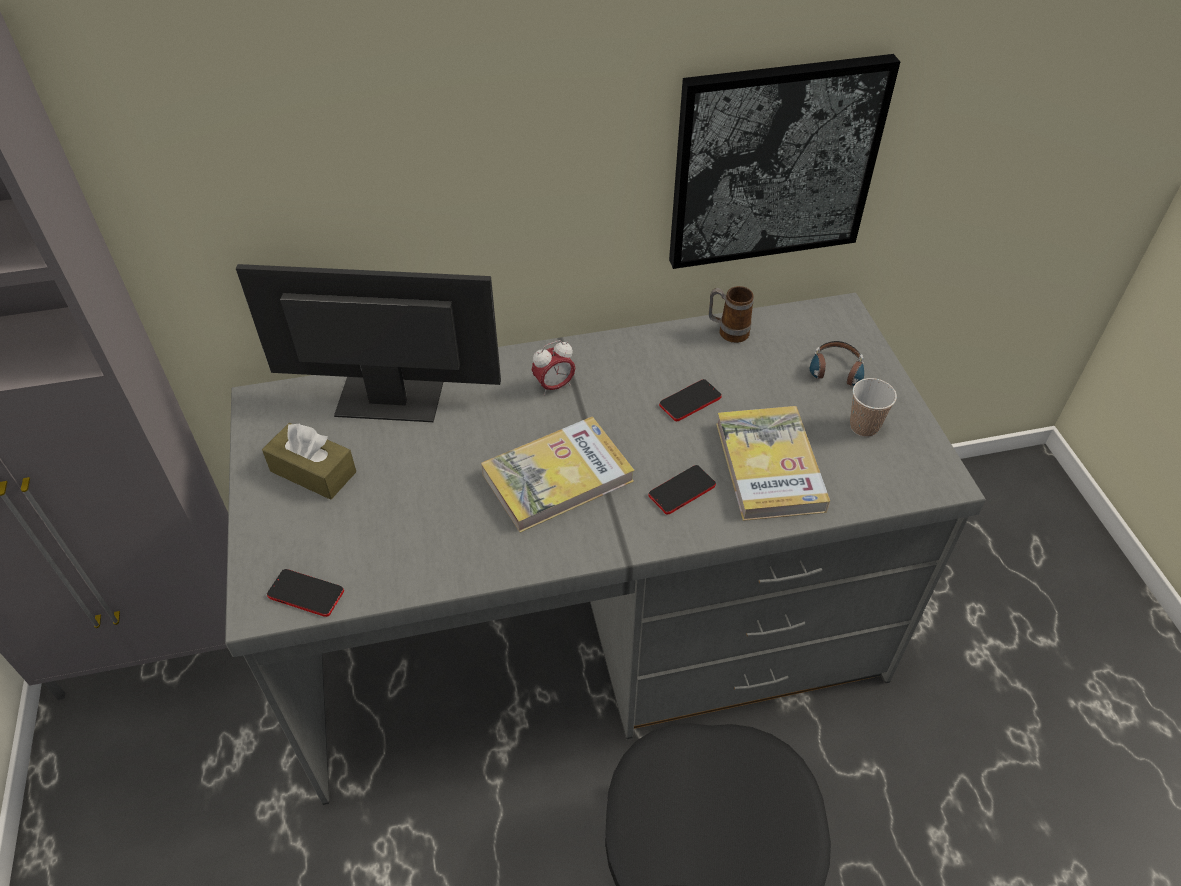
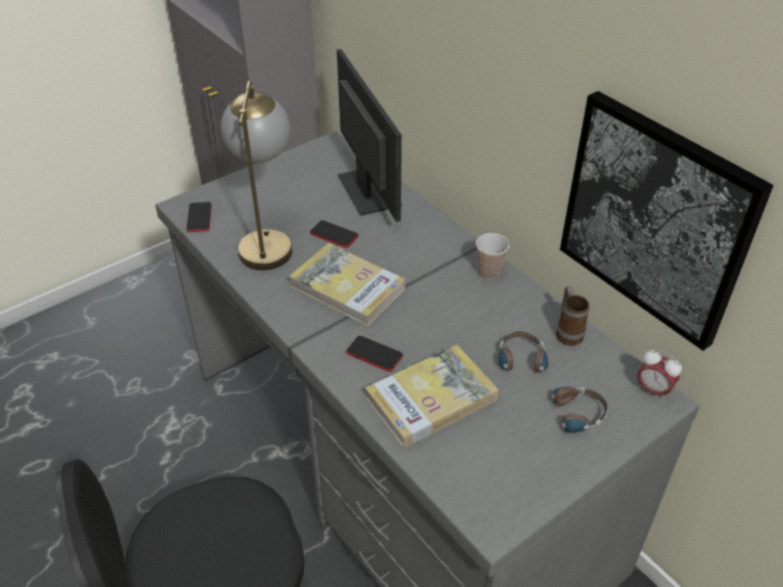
camera: 65 degrees right, 5 degrees down
brown tissue box [262,423,356,500] -> none
alarm clock [532,340,575,396] -> alarm clock moved to [637,350,682,401]
phone [659,379,722,421] -> phone moved to [310,220,359,248]
cup [850,378,897,437] -> cup moved to [476,233,509,280]
none -> table lamp [221,81,292,270]
none -> headphones [498,332,548,385]

